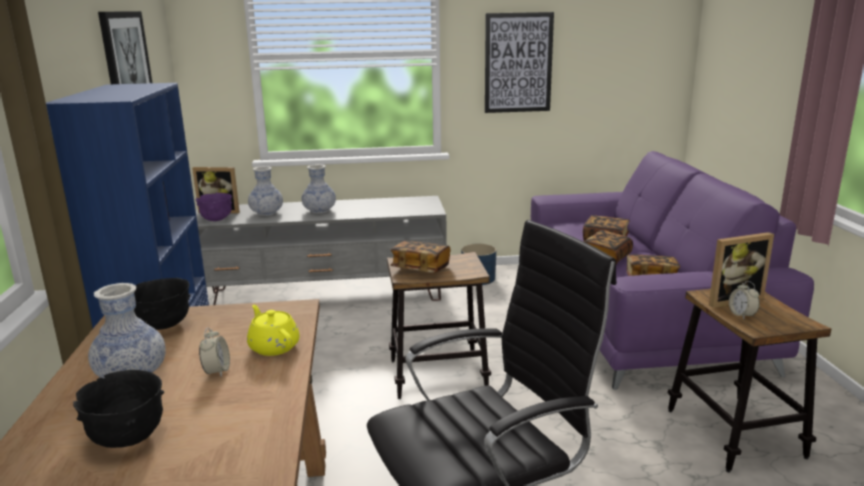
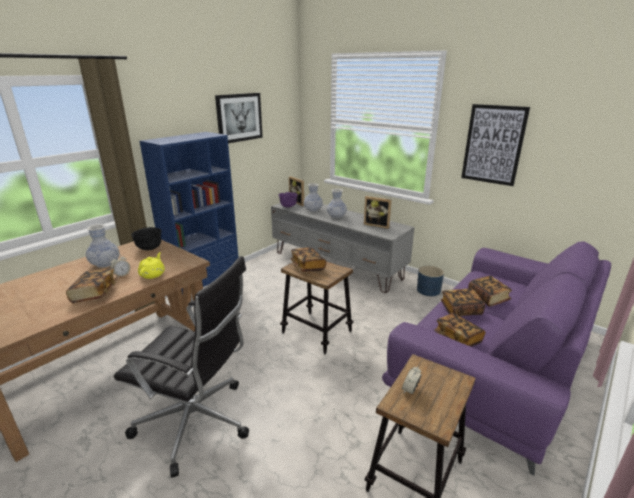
camera: 45 degrees right, 5 degrees up
black bowl [73,370,164,448] -> none
picture frame [709,232,774,308] -> picture frame moved to [364,196,391,229]
none -> book [66,268,117,303]

